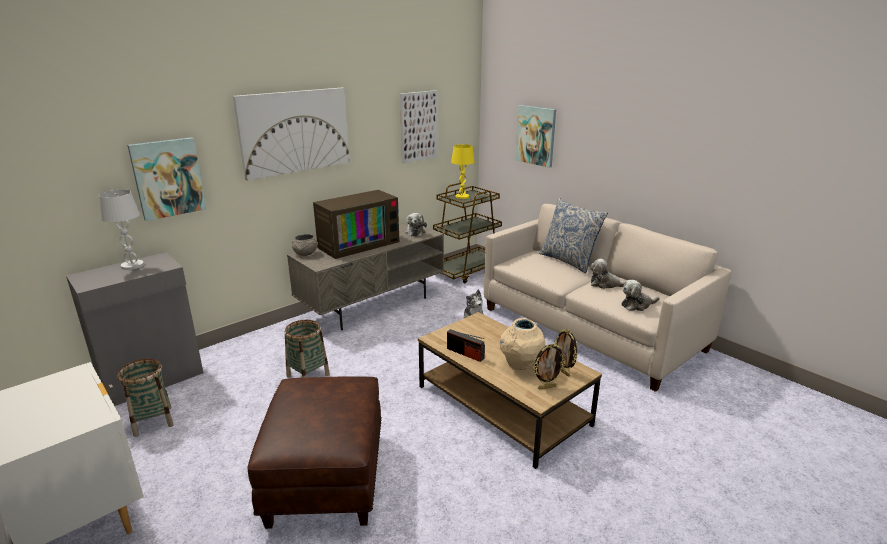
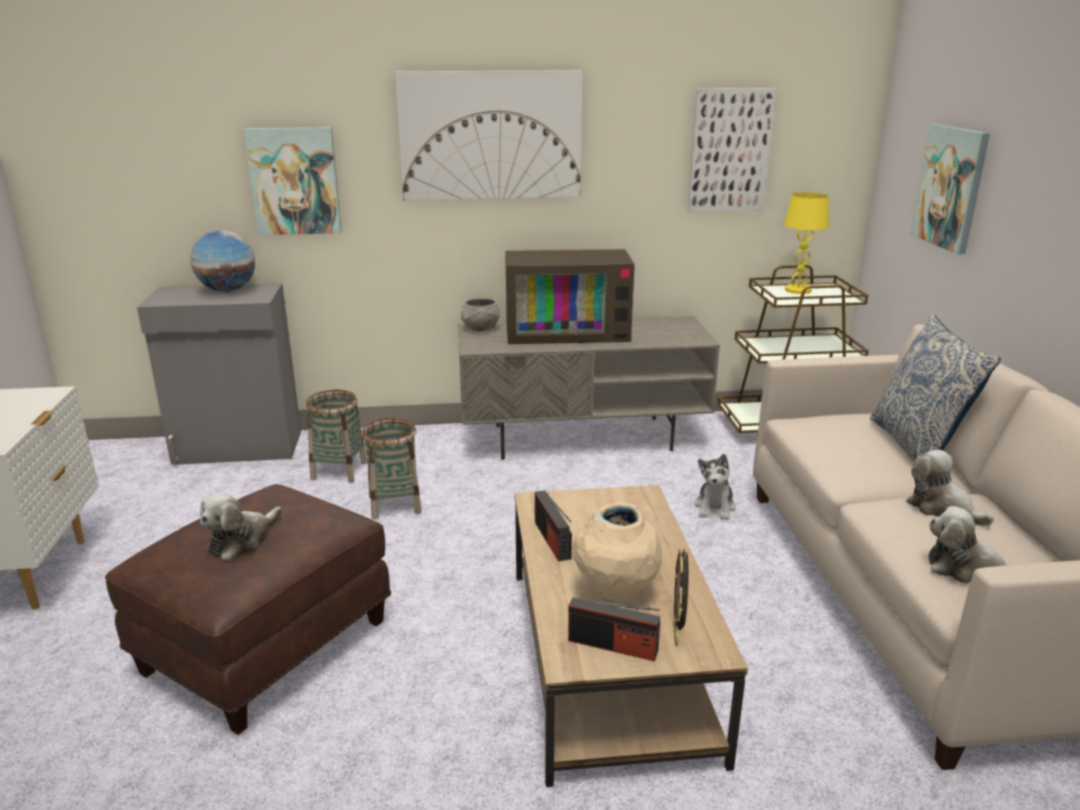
camera: 35 degrees right, 0 degrees up
white table lamp [99,190,144,270] -> globe [191,230,255,292]
basket [117,358,174,437] -> basket moved to [306,390,367,483]
plush toy [405,213,427,236] -> plush toy moved to [200,493,282,561]
picture frame [533,343,566,389] -> radio [568,598,660,661]

